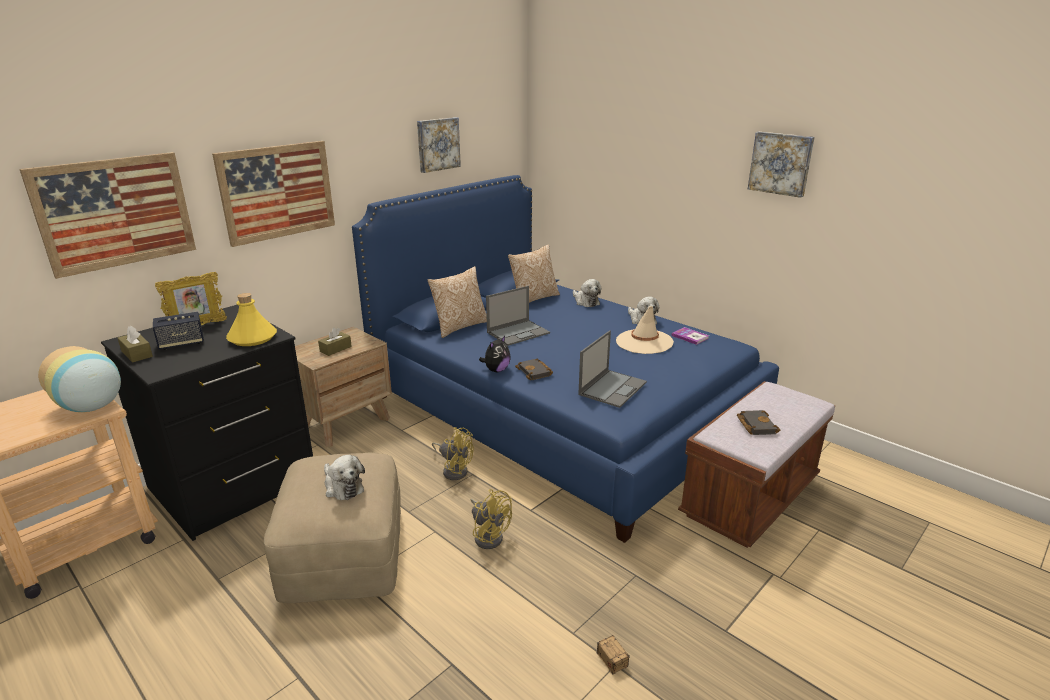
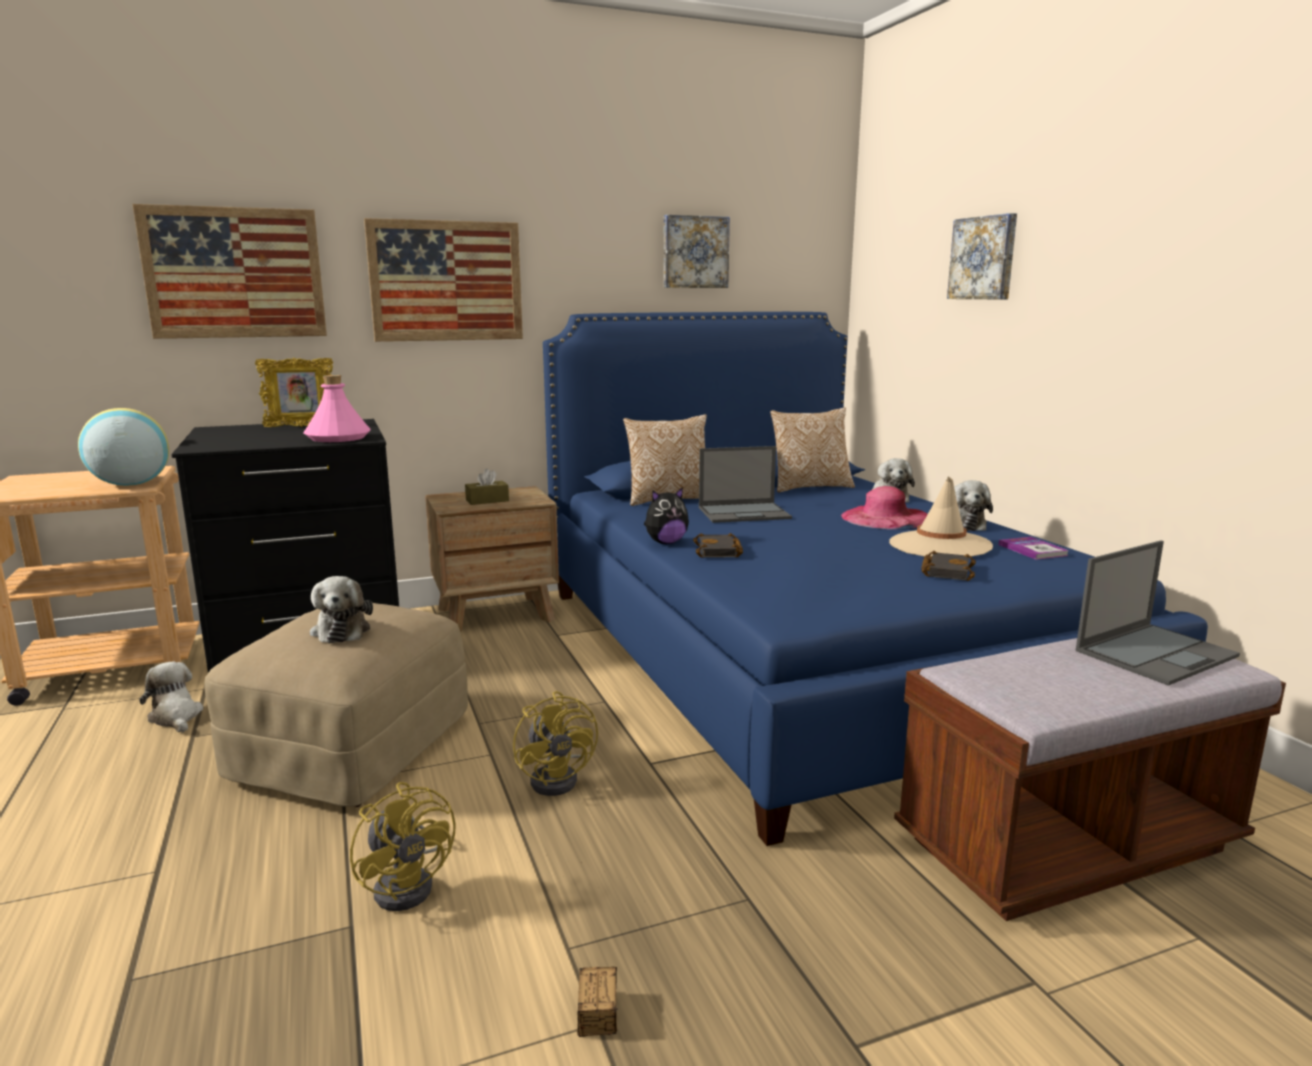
camera: 25 degrees right, 10 degrees down
brown tissue box [118,326,153,363] -> none
speaker [153,312,204,350] -> none
yellow bottle [226,293,277,346] -> pink bottle [304,375,371,442]
yellow fan [432,427,474,480] -> yellow fan moved to [350,782,456,911]
laptop [578,330,647,408] -> laptop moved to [1076,540,1240,685]
black book [737,410,780,435] -> black book moved to [921,551,976,581]
picture [748,132,815,198] -> picture moved to [947,213,1017,299]
none -> plush toy [139,662,203,732]
none -> pink hat [841,486,928,530]

